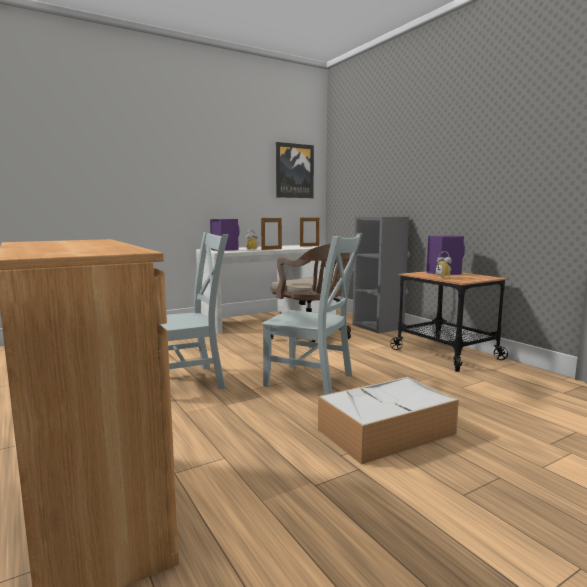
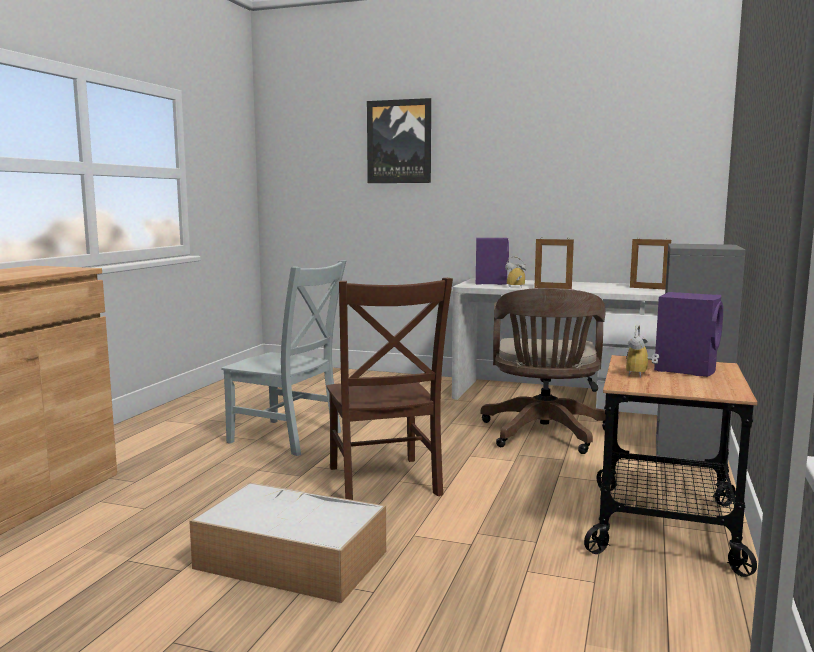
camera: 50 degrees right, 0 degrees up
grey chair [261,233,363,395] -> brown chair [326,278,453,500]
picture [276,142,314,198] -> picture moved to [367,98,431,183]

